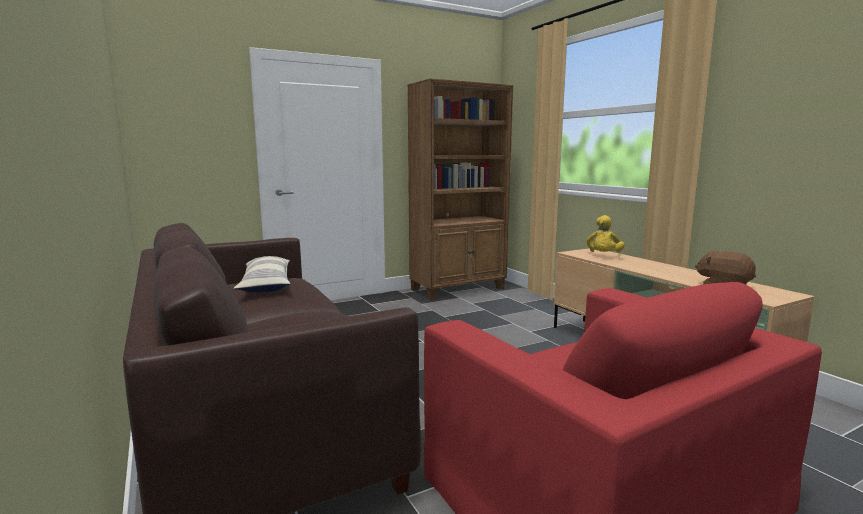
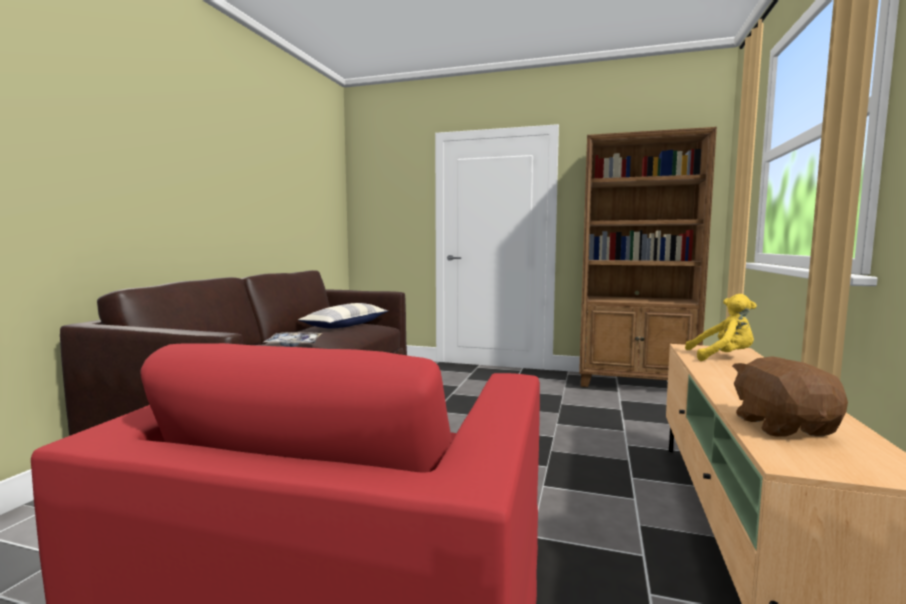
camera: 45 degrees right, 5 degrees down
yellow plush toy [587,215,625,253] -> yellow plush toy turned 150 degrees counterclockwise [685,294,757,361]
none -> tray [264,332,322,347]

